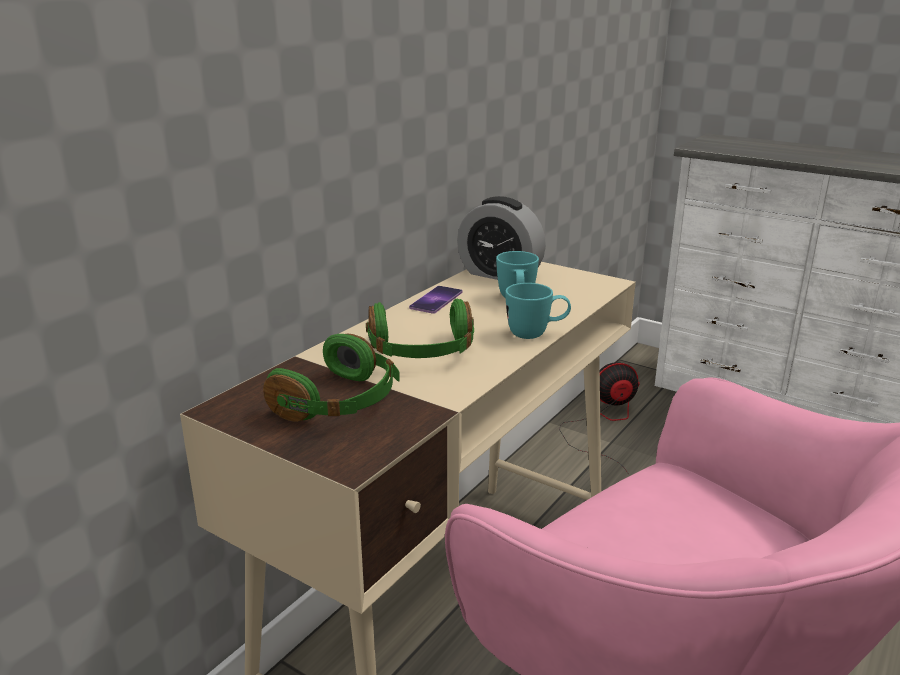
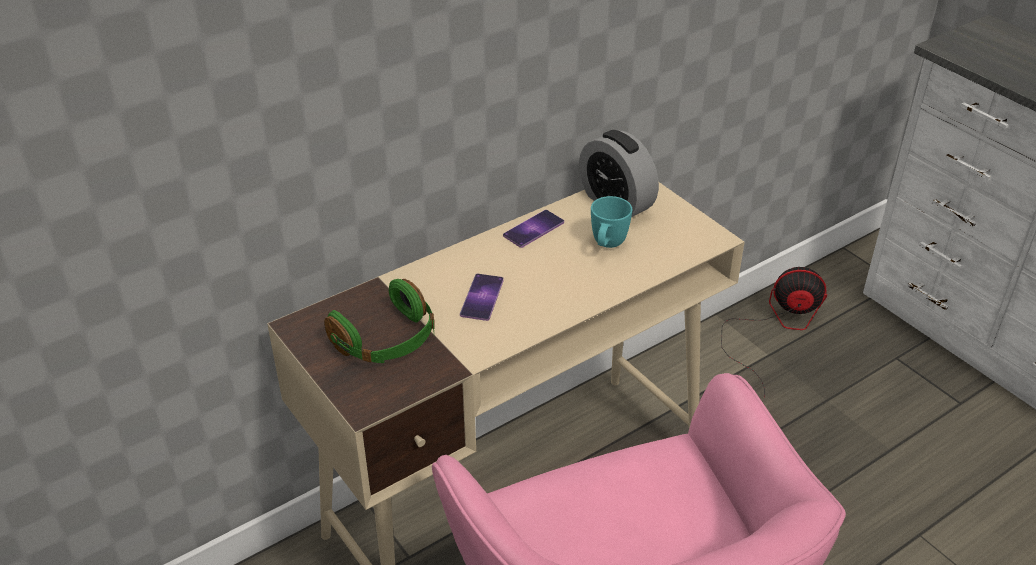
camera: 20 degrees right, 15 degrees up
green headphones [366,299,474,358] -> phone [460,274,504,321]
turquoise mug [505,283,571,339] -> none

